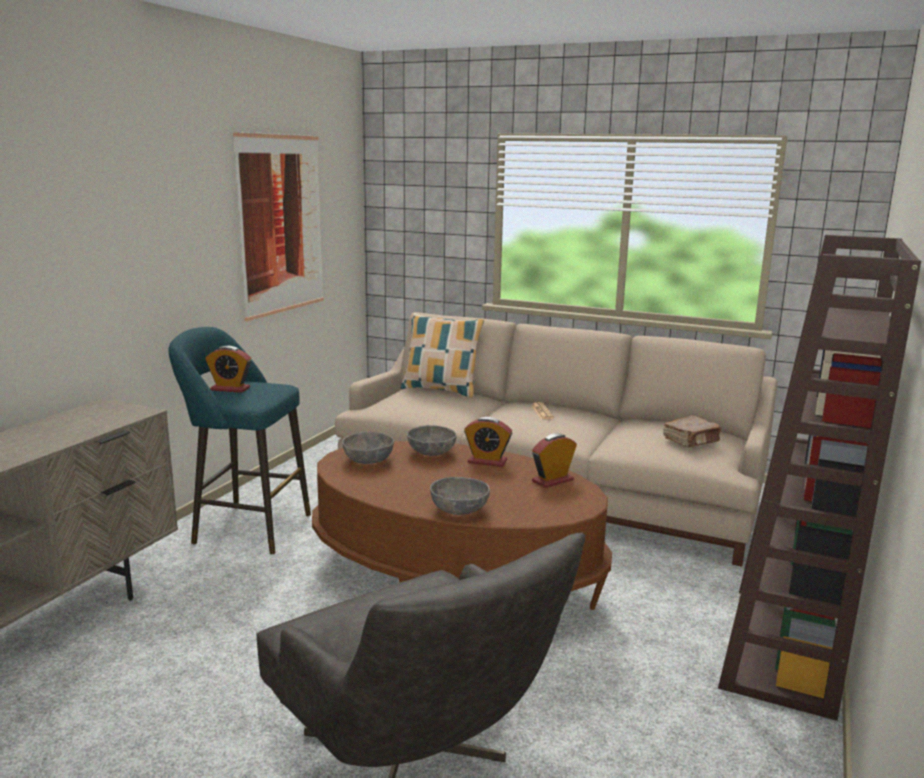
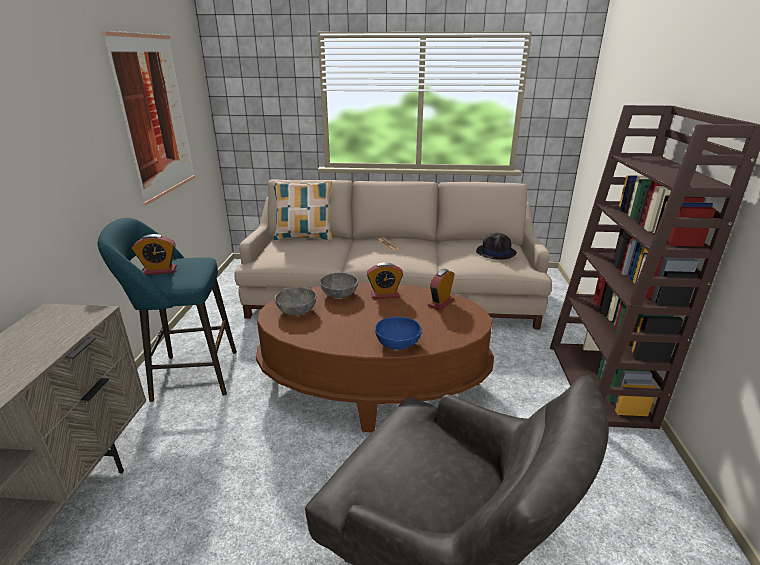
camera: 20 degrees left, 10 degrees up
grey bowl [430,477,490,515] -> blue bowl [375,317,422,350]
brown book [663,416,721,447] -> black hat [476,233,517,260]

